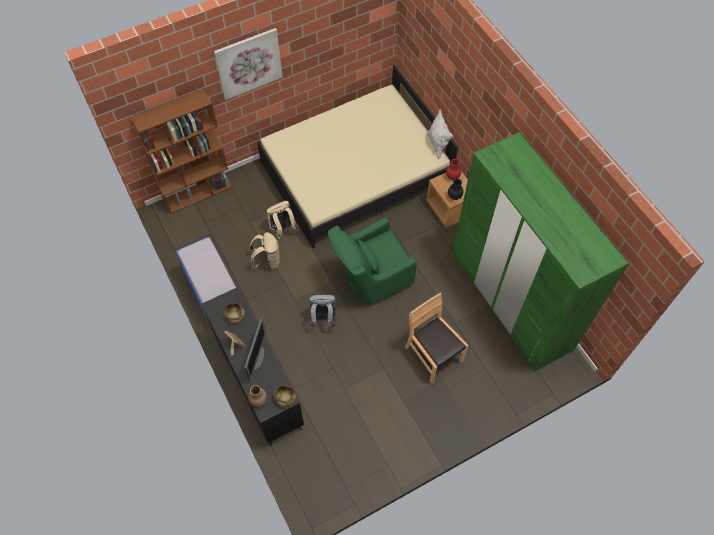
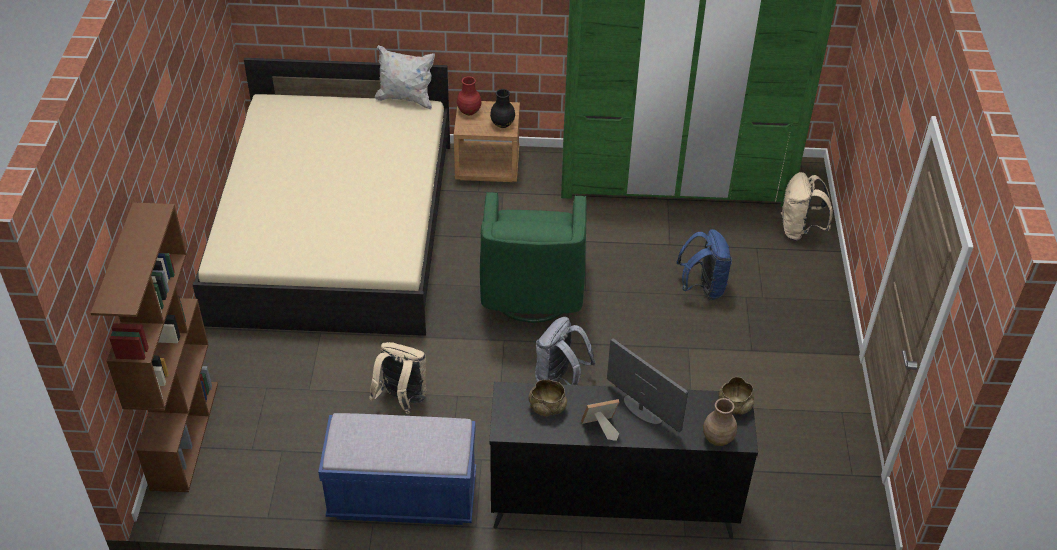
camera: 60 degrees left, 15 degrees down
picture [214,28,283,100] -> none
beige backpack [267,201,298,239] -> beige backpack moved to [781,172,833,241]
brown chair [405,293,468,384] -> blue backpack [676,229,732,300]

